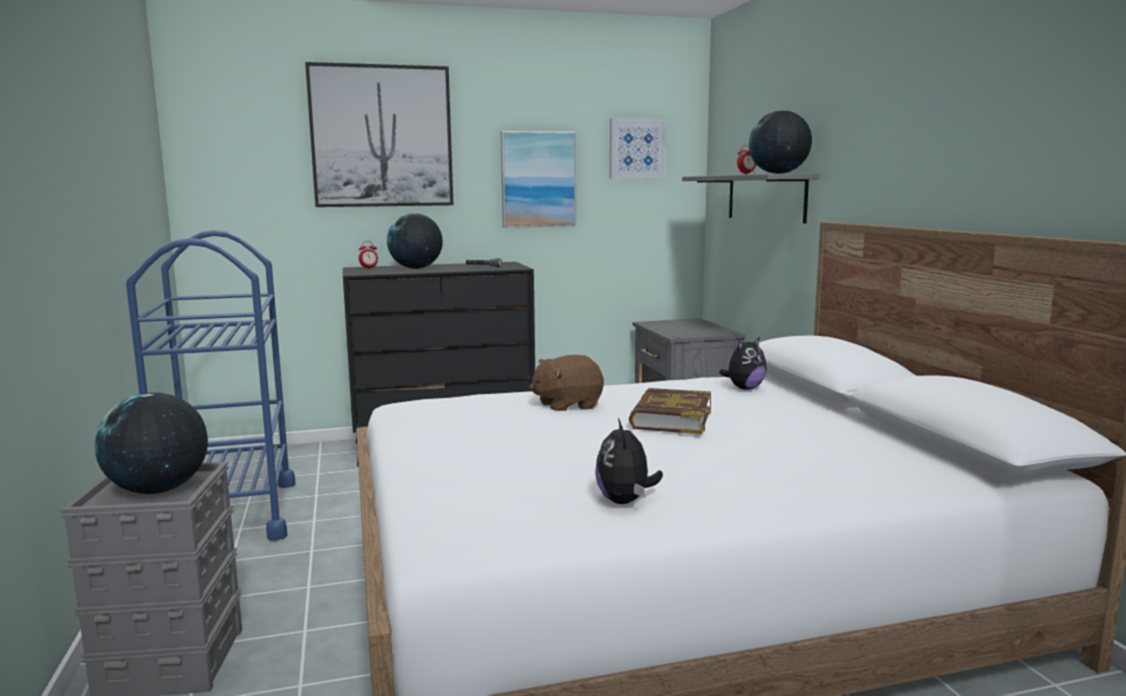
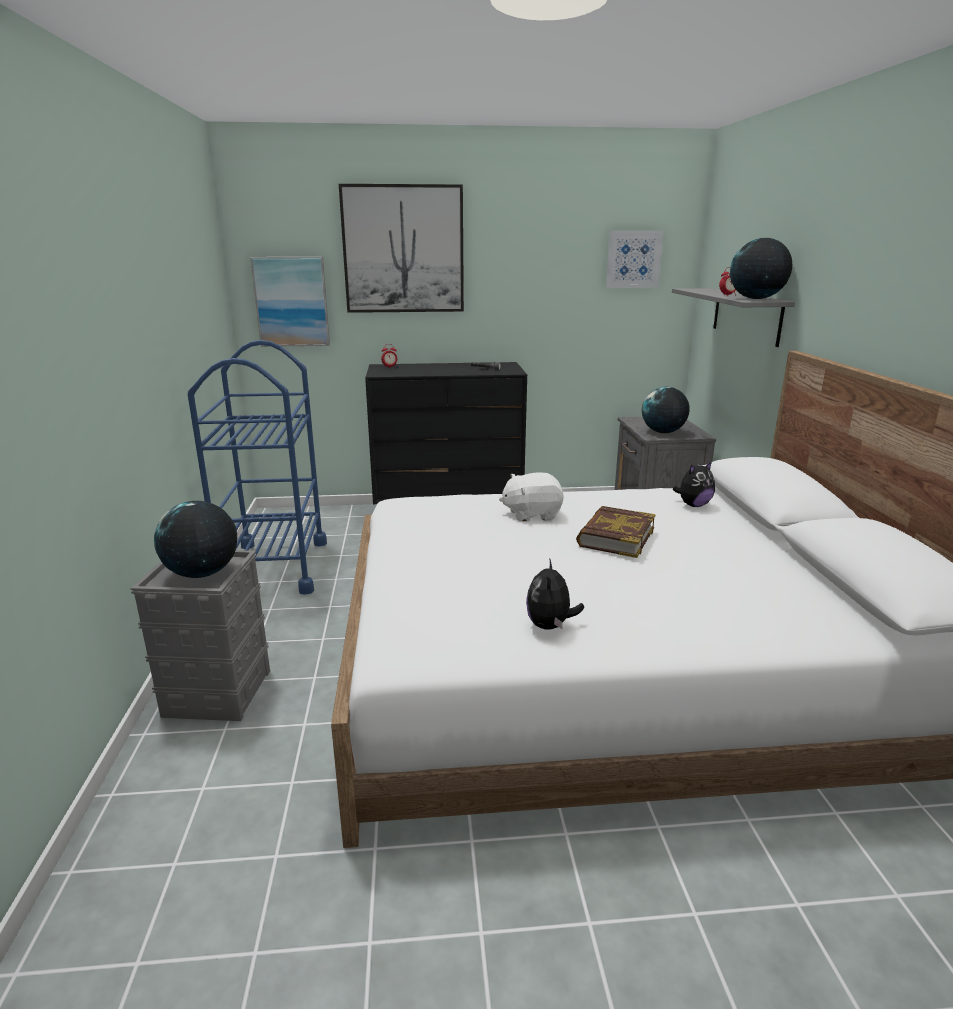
camera: 10 degrees right, 10 degrees up
globe [387,213,443,269] -> globe moved to [642,387,690,433]
picture [501,131,576,228] -> picture moved to [250,257,330,347]
brown plush toy [529,355,604,411] -> white plush toy [499,472,564,521]

